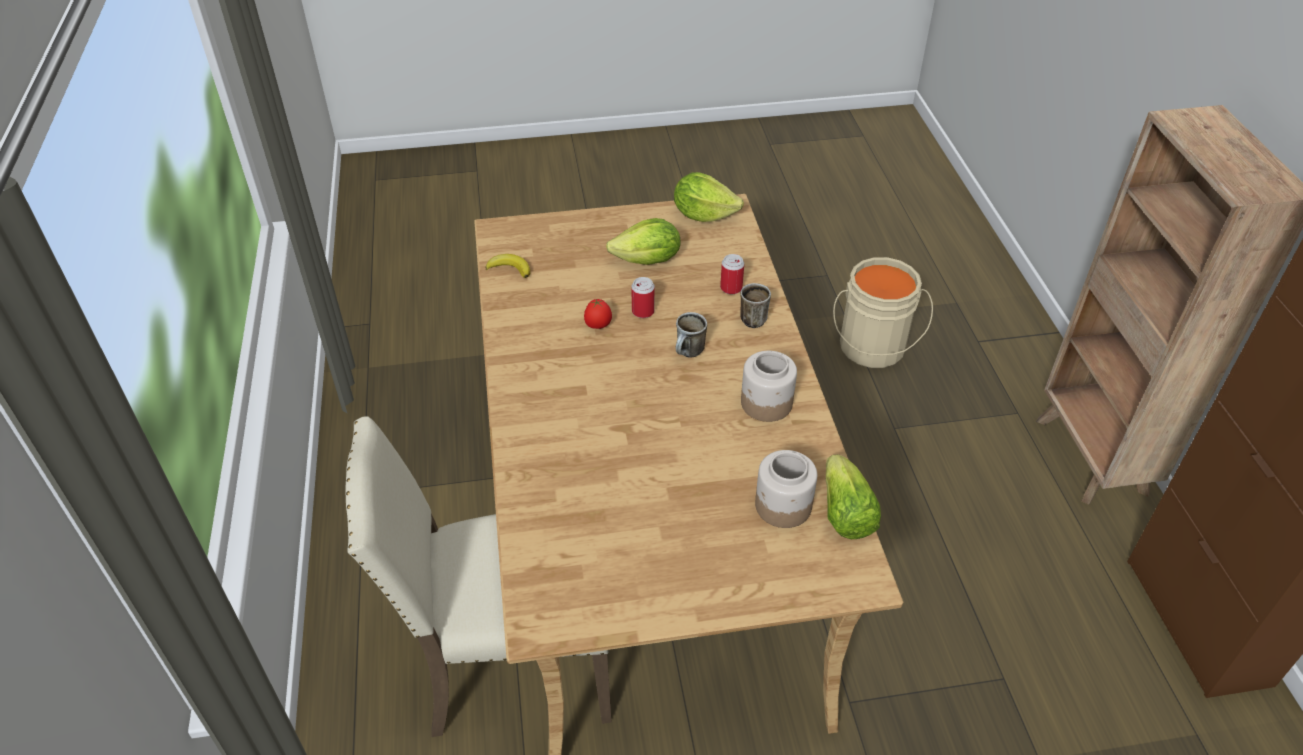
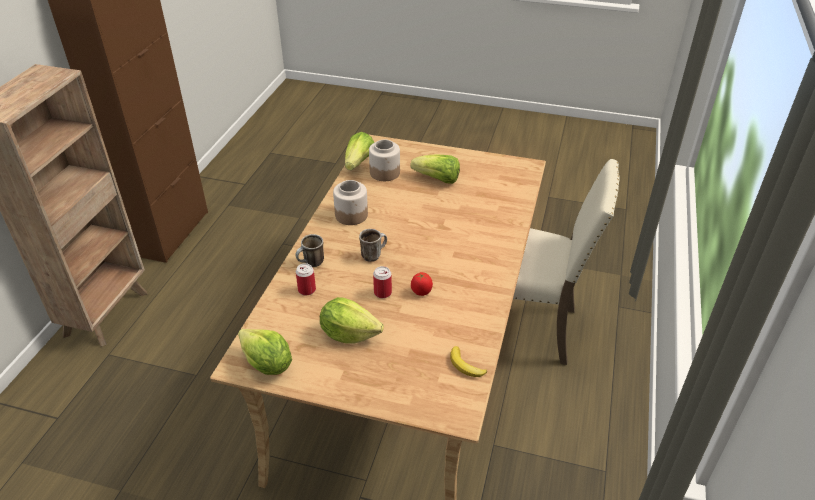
camera: 155 degrees left, 5 degrees down
beige bucket [833,257,933,368] -> none
none -> lettuce [410,154,460,184]

